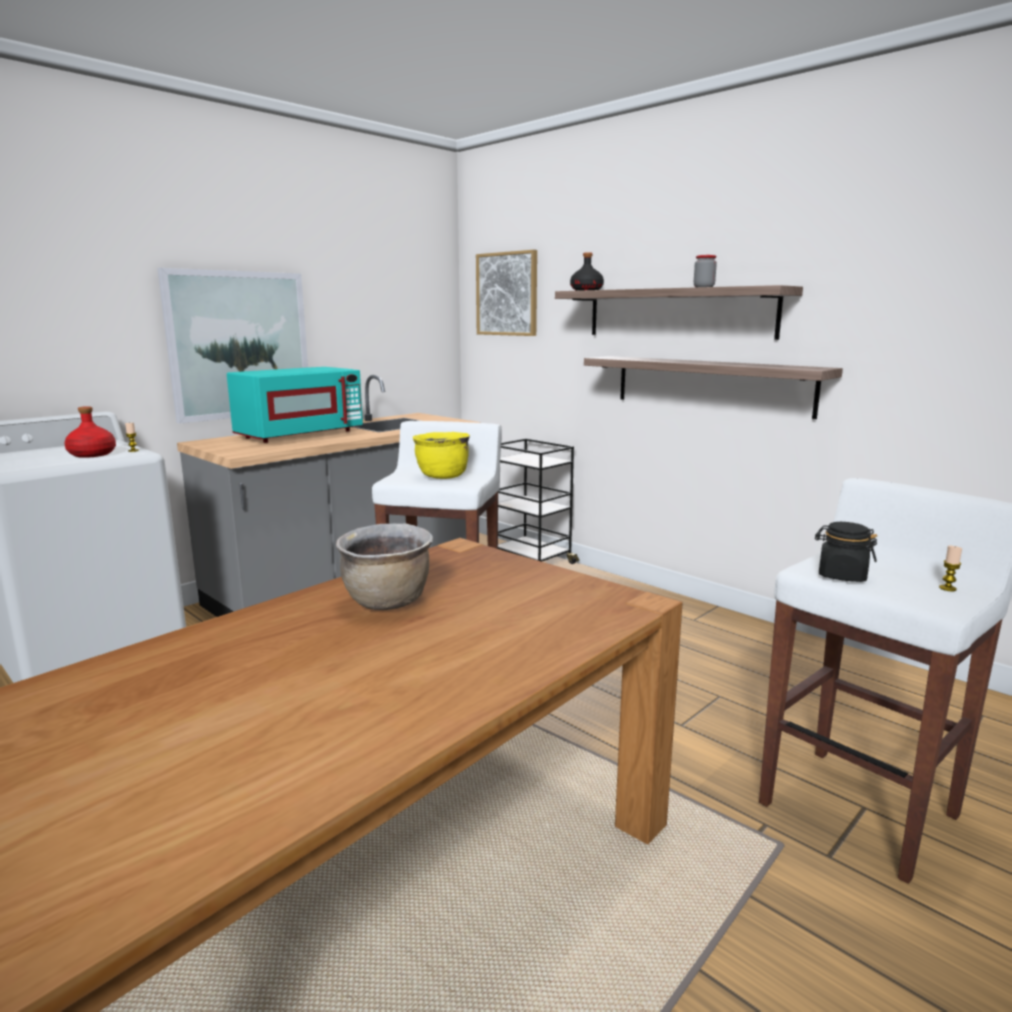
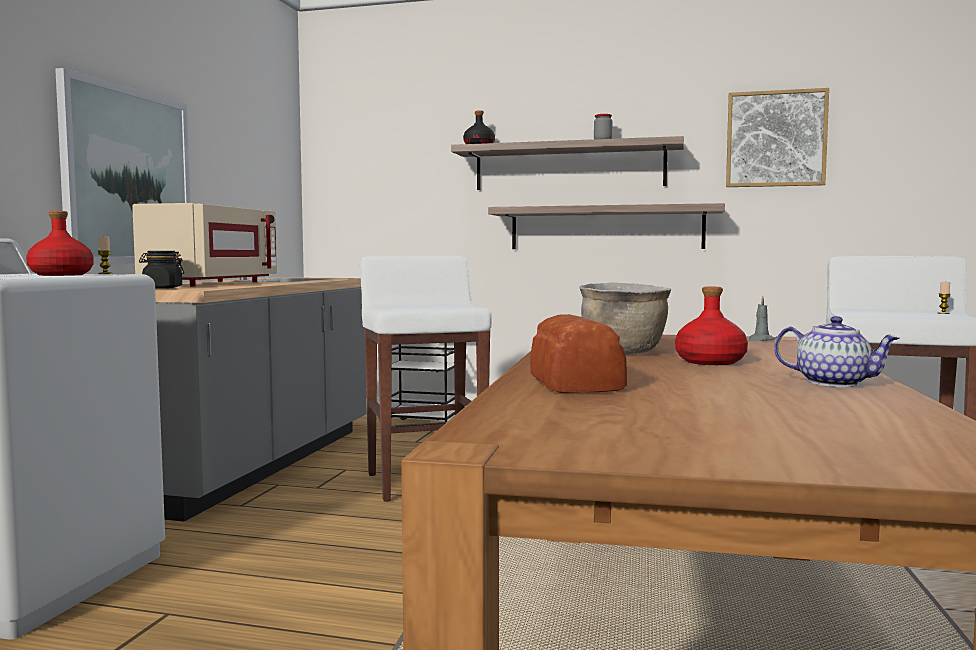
camera: 30 degrees left, 10 degrees down
turquoise microwave [227,367,363,443] -> beige microwave [132,203,277,286]
yellow cooking pot [413,432,470,479] -> none
picture [476,250,537,336] -> picture moved to [726,88,829,187]
black jar [815,522,877,582] -> black jar moved to [139,251,184,289]
none -> bread [530,314,627,393]
none -> red bottle [675,287,748,365]
none -> grey candle [749,296,775,341]
none -> teapot [774,316,900,387]

